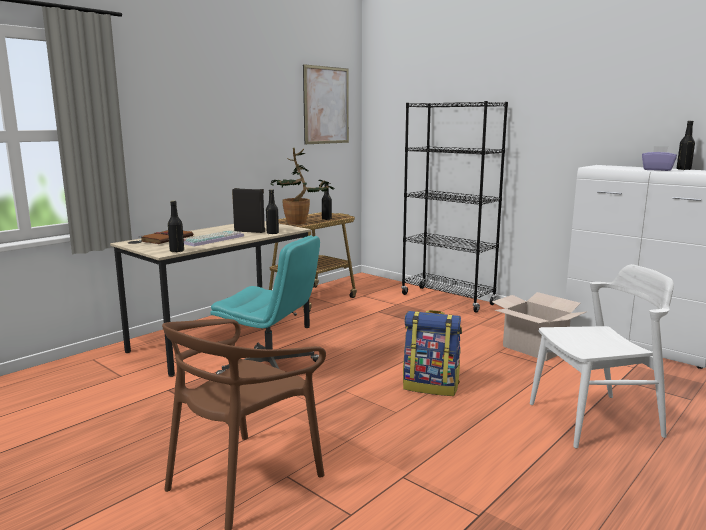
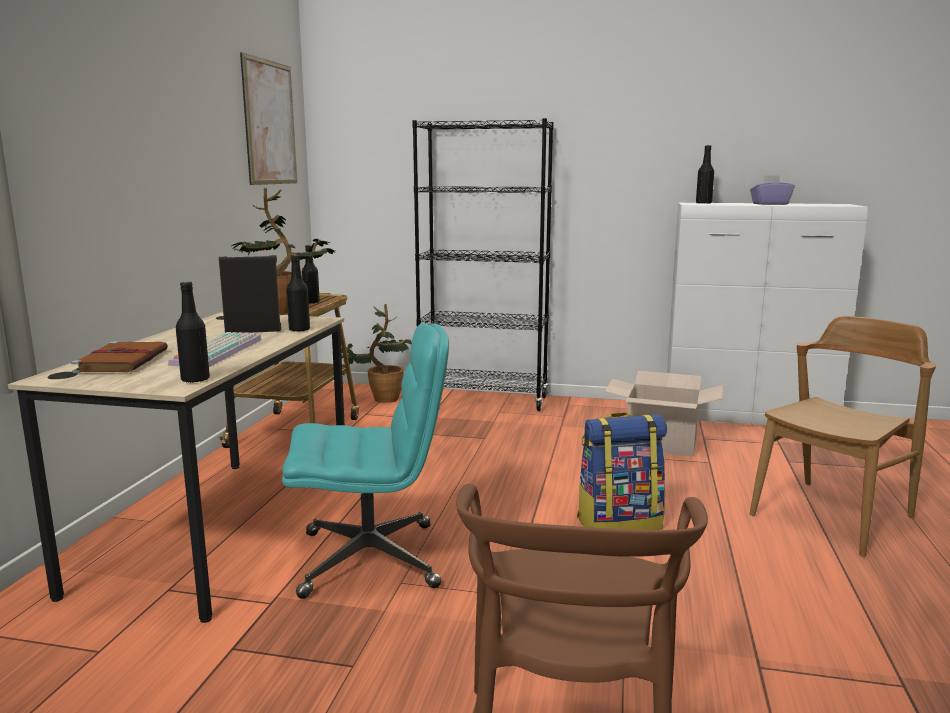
camera: 30 degrees left, 0 degrees up
white chair [530,264,674,449] -> brown chair [750,316,936,557]
black bottle [677,121,695,170] -> black bottle moved to [696,145,714,204]
none -> potted plant [341,304,412,403]

